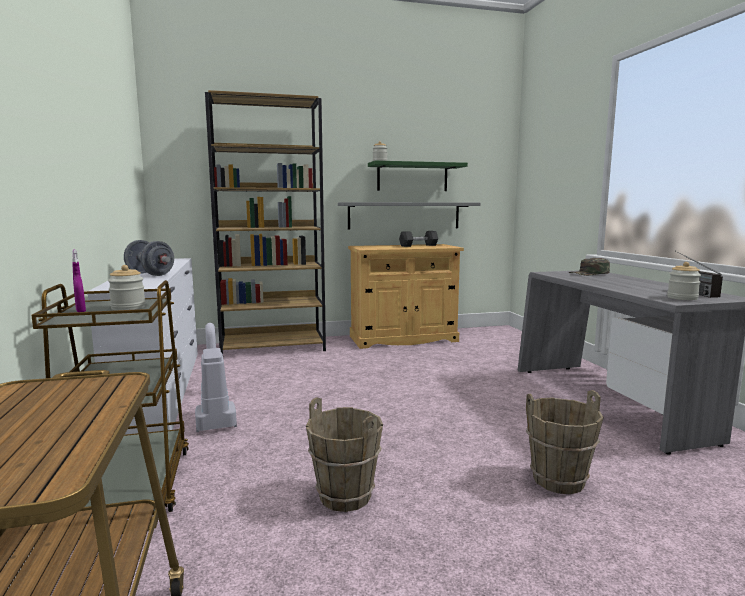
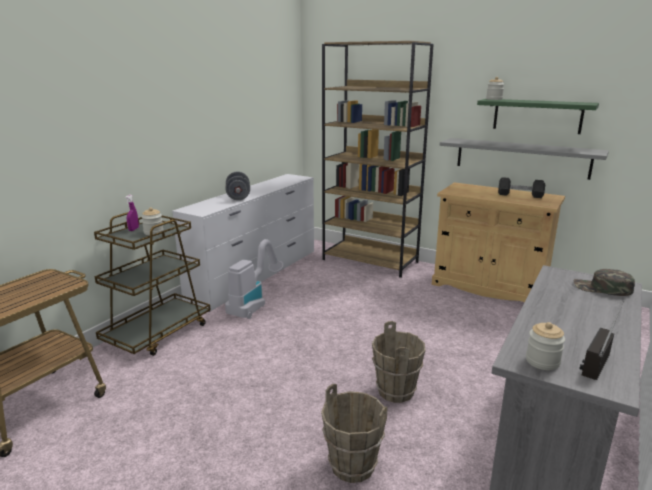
camera: 45 degrees right, 10 degrees up
brown bucket [306,397,383,512] -> brown bucket moved to [372,321,425,403]

